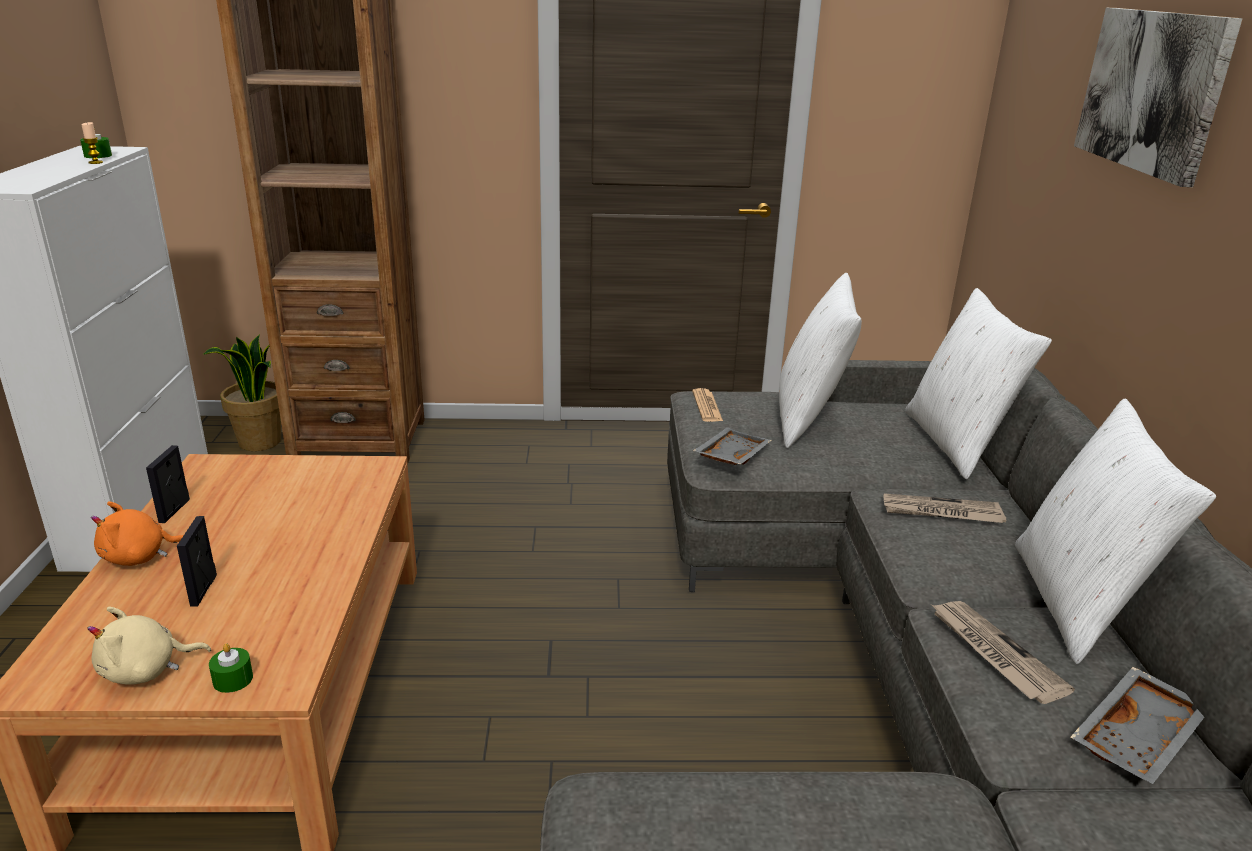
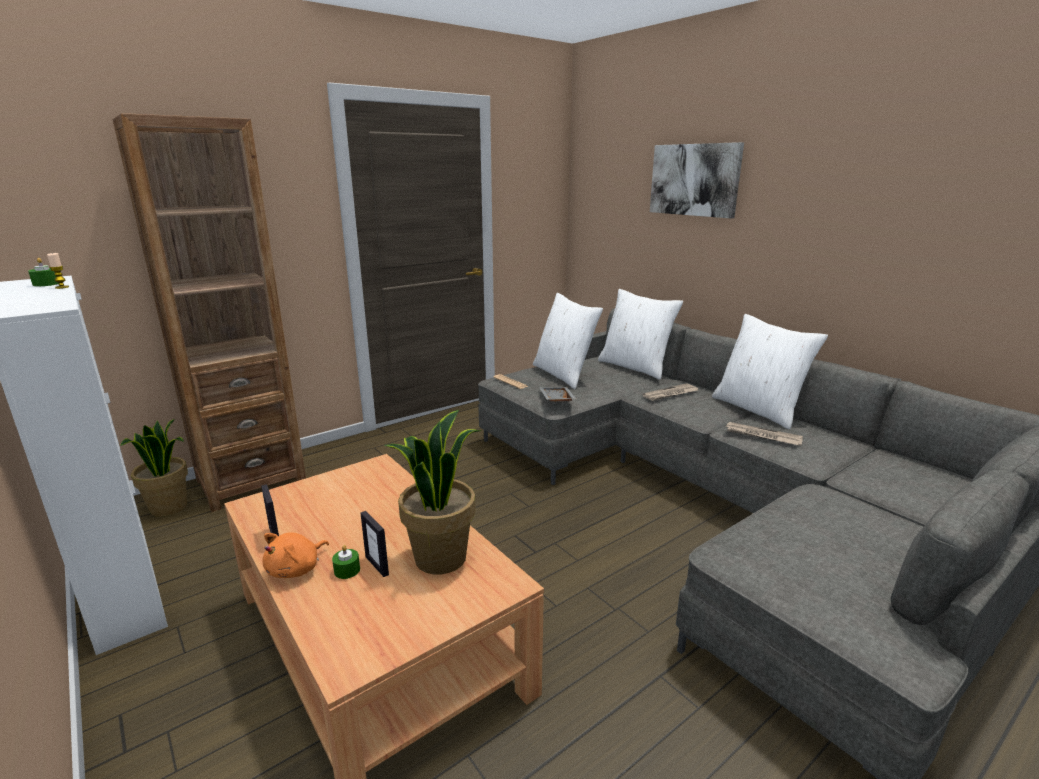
camera: 35 degrees left, 5 degrees down
beige plush toy [87,607,211,685] -> none
green candle [209,643,253,693] -> green candle moved to [332,545,360,579]
grey tray [1070,667,1204,784] -> none
none -> potted plant [384,410,482,574]

